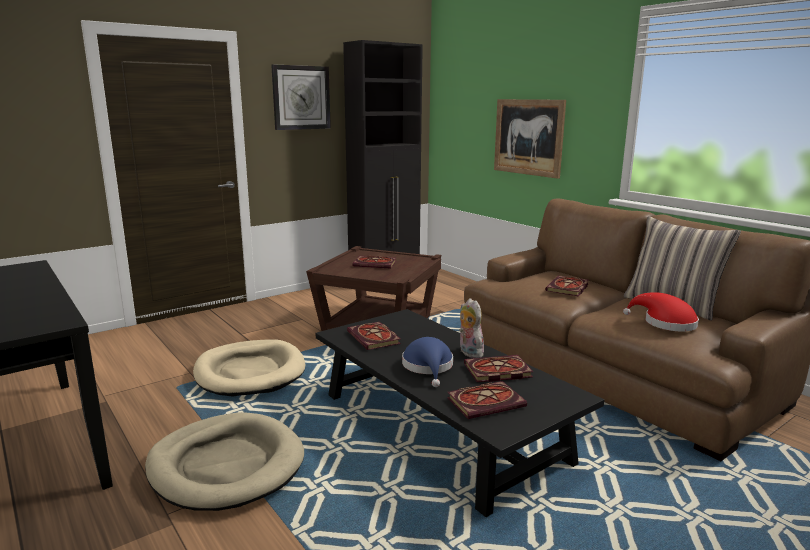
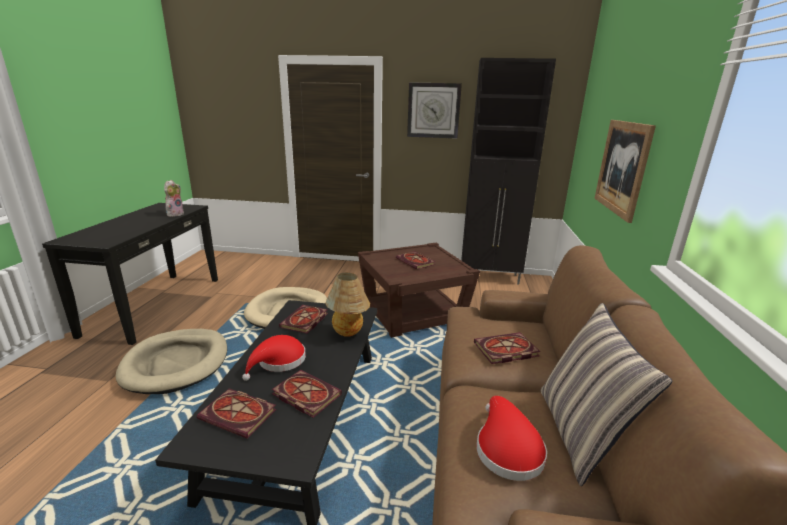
camera: 45 degrees right, 5 degrees up
blue hat [402,337,453,387] -> red hat [242,335,306,381]
plush toy [459,298,484,358] -> plush toy moved to [164,180,184,217]
none -> table lamp [325,273,370,337]

